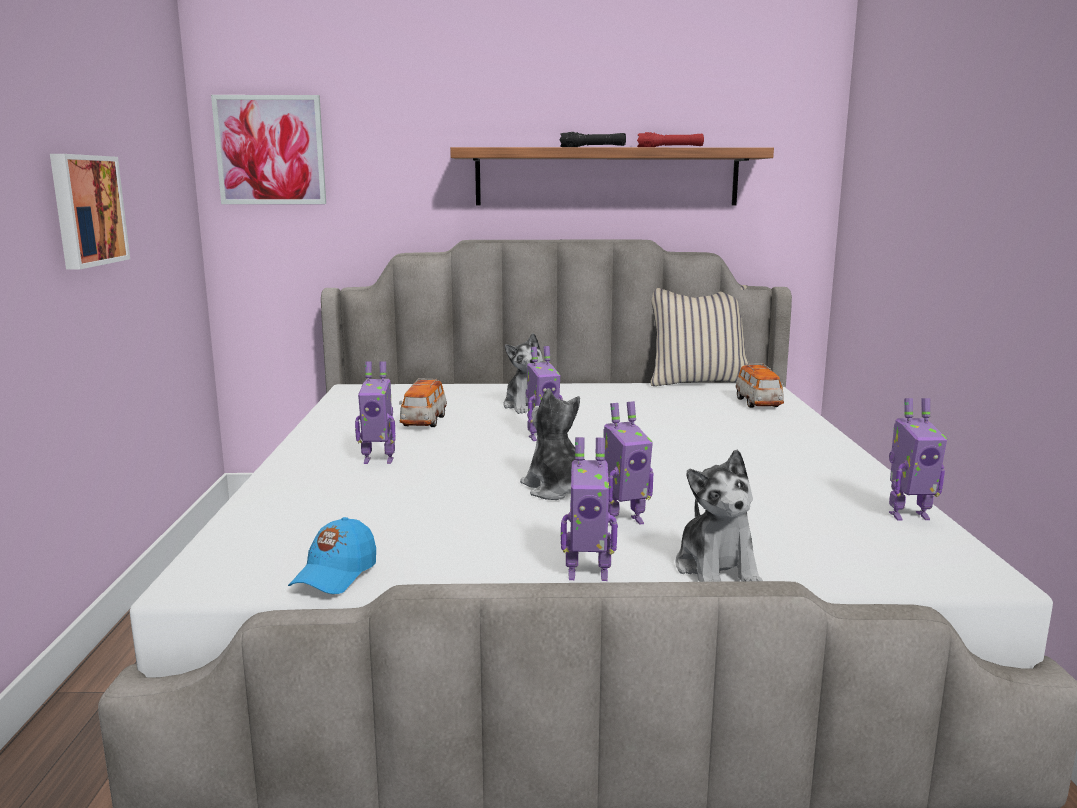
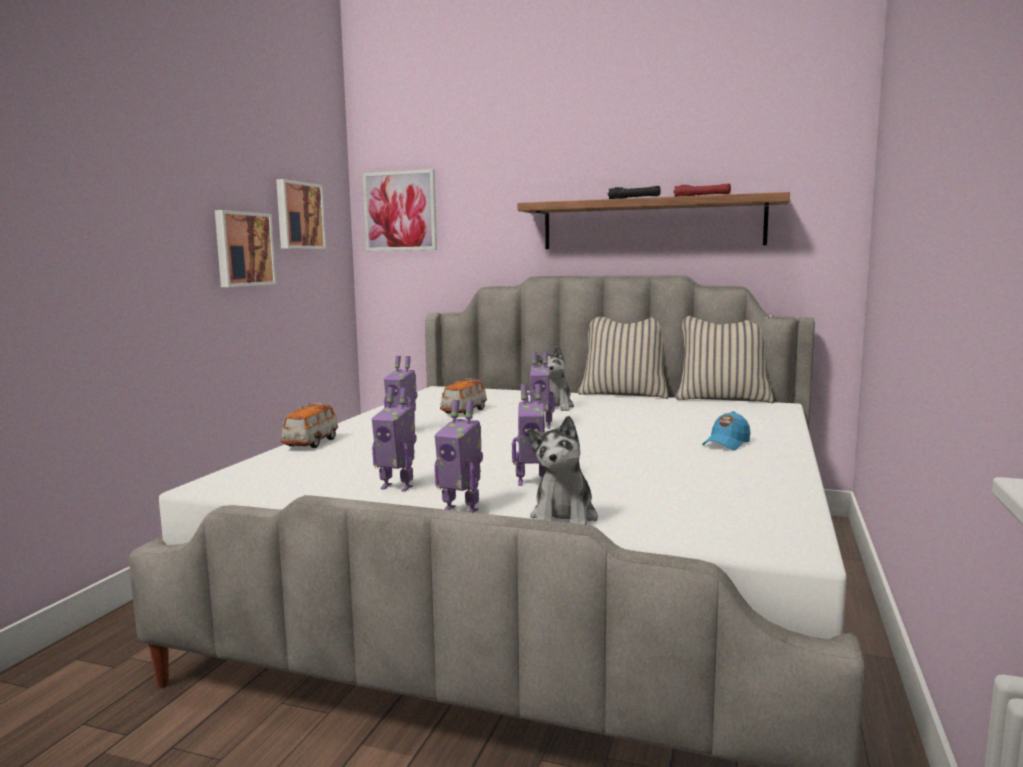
camera: 20 degrees right, 5 degrees down
blue cap [288,517,376,594] -> blue cap moved to [702,411,750,450]
plush toy [520,388,585,500] -> none
toy car [735,363,784,408] -> toy car moved to [281,402,338,448]
toy robot [889,398,947,520] -> toy robot moved to [372,387,417,492]
none -> picture [276,179,326,249]
none -> beige pillow [578,317,669,399]

